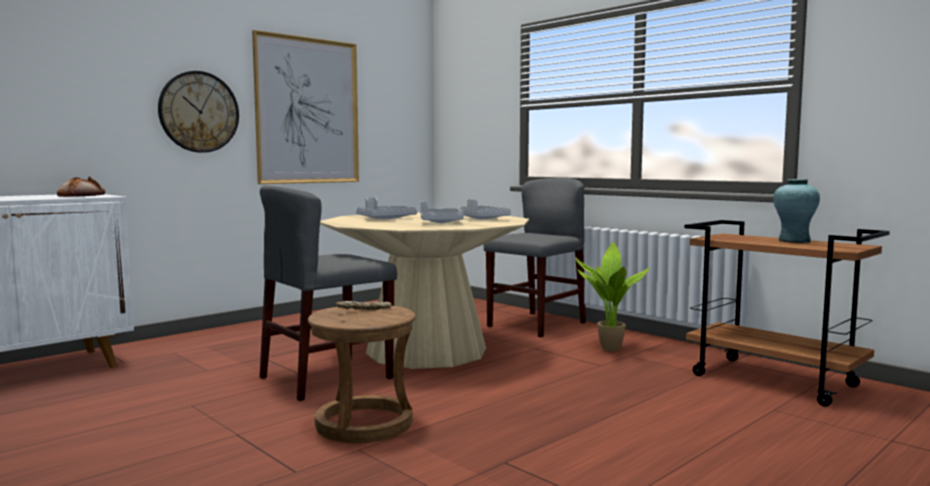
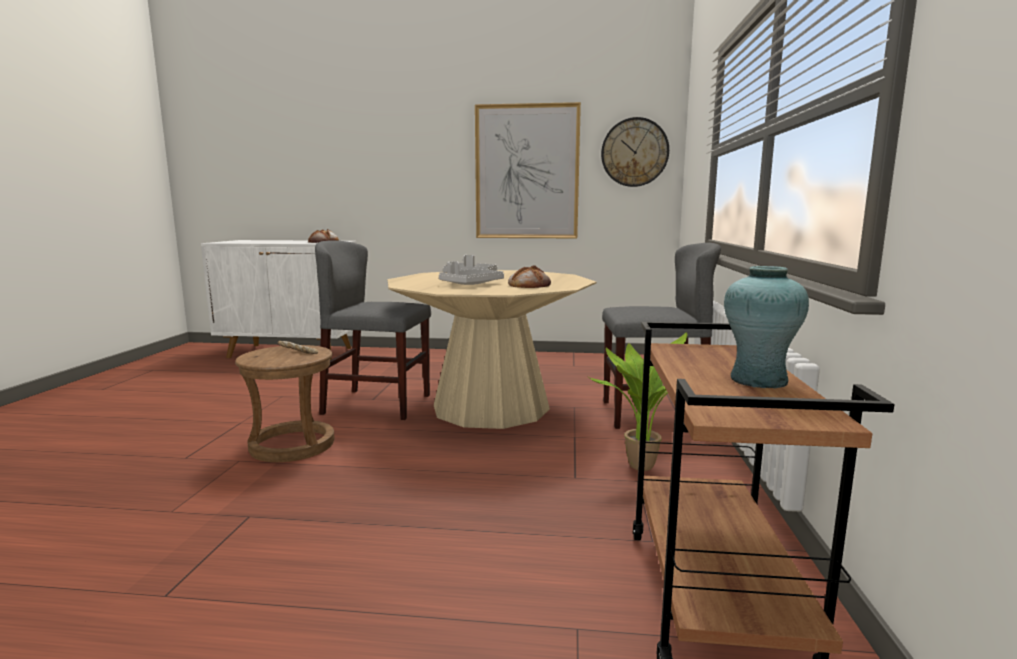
camera: 50 degrees right, 5 degrees up
wall clock [158,71,239,153] -> wall clock moved to [601,117,669,187]
grey tray [459,199,511,220] -> bread [508,266,551,288]

